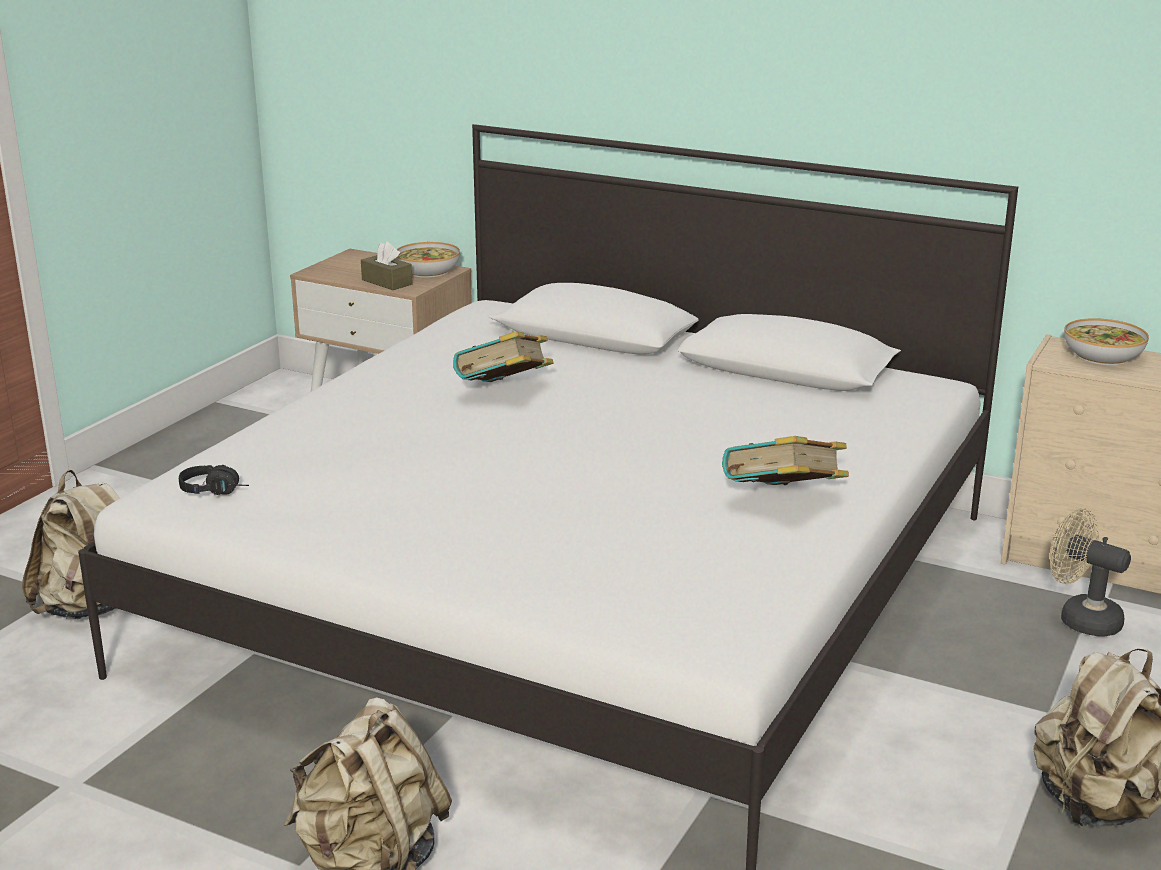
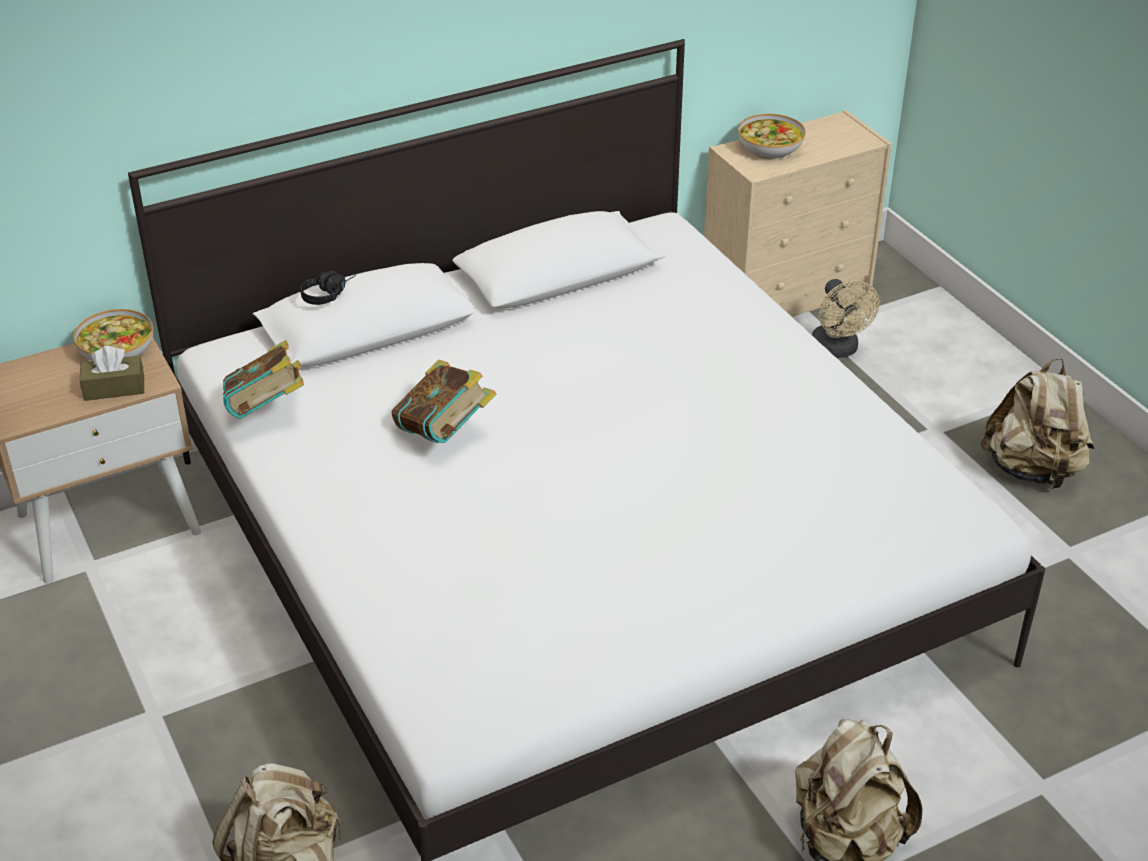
camera: 55 degrees left, 15 degrees up
black headphones [179,465,249,495] -> black headphones moved to [300,271,356,305]
book [722,436,849,485] -> book moved to [223,340,304,418]
beige fan [1050,508,1131,637] -> beige fan turned 90 degrees counterclockwise [812,279,879,358]

